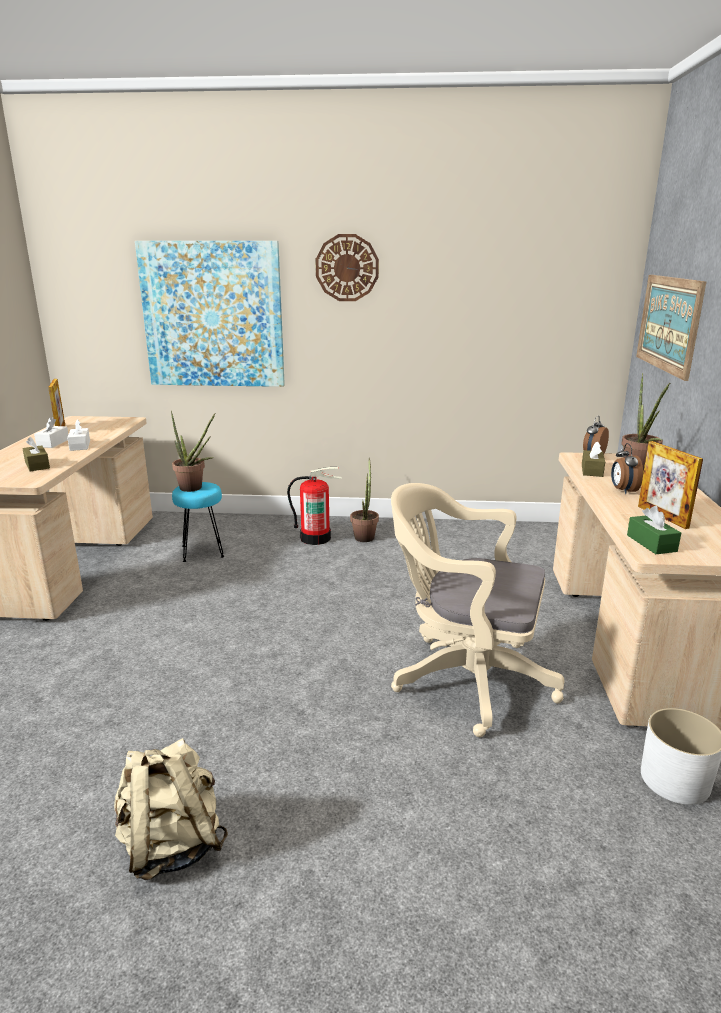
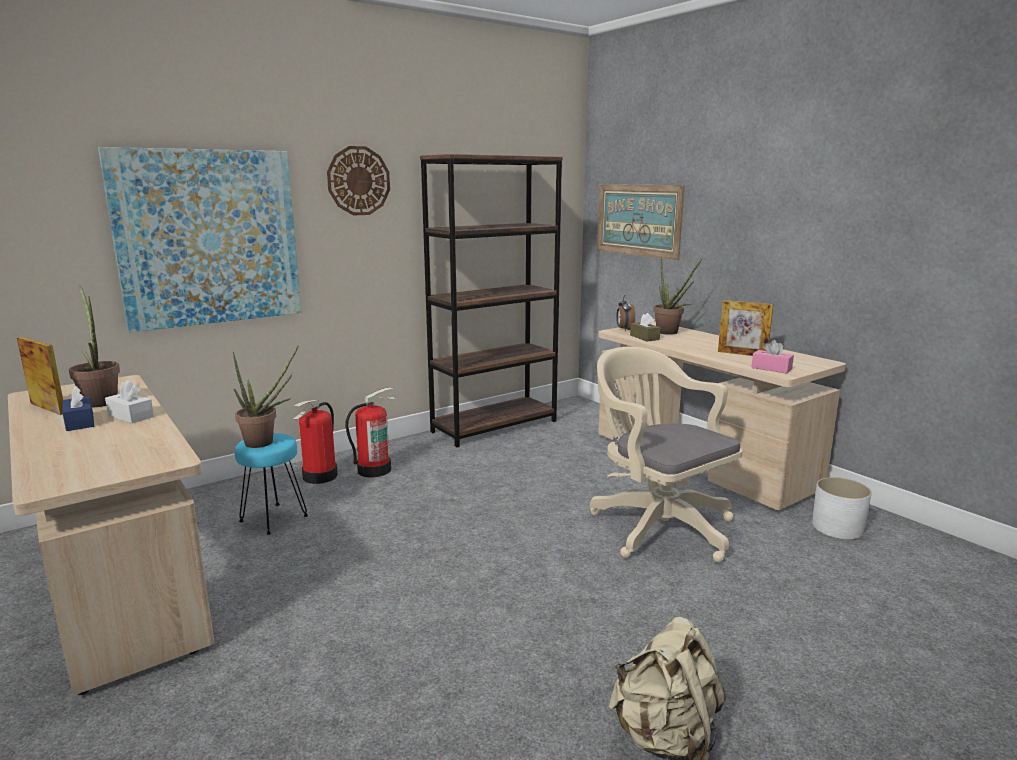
camera: 40 degrees left, 5 degrees down
brown tissue box [22,437,50,471] -> none
white tissue box [34,417,68,448] -> blue tissue box [62,385,94,431]
potted plant [350,457,379,542] -> potted plant moved to [69,285,120,407]
beige office chair [391,483,564,737] -> beige office chair turned 75 degrees clockwise [590,347,743,563]
alarm clock [611,443,643,494] -> none
green tissue box [627,506,681,554] -> pink tissue box [751,340,794,373]
none -> fire extinguisher [293,400,338,484]
none -> brown bookcase [420,154,563,447]

